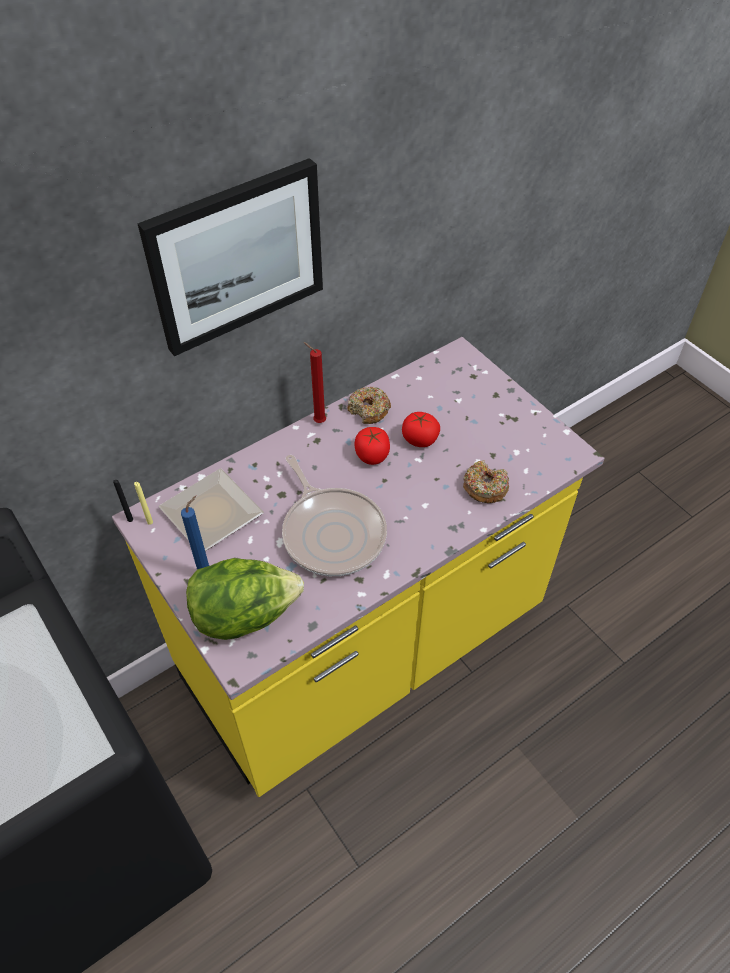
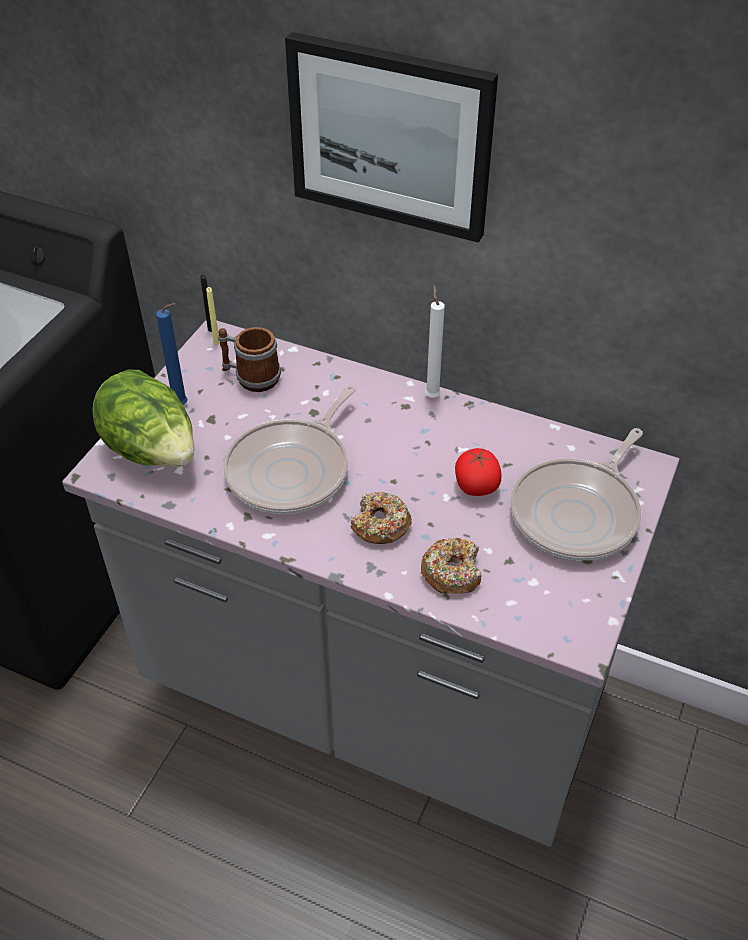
camera: 60 degrees right, 5 degrees down
yellow counter [112,337,604,797] -> grey counter [62,320,679,847]
plate [159,468,264,551] -> mug [218,327,281,392]
red candle [304,342,326,423] -> white candle [425,286,445,398]
donut [347,387,391,424] -> donut moved to [350,492,412,544]
tomato [354,427,390,465] -> none
none -> frying pan [510,428,643,560]

